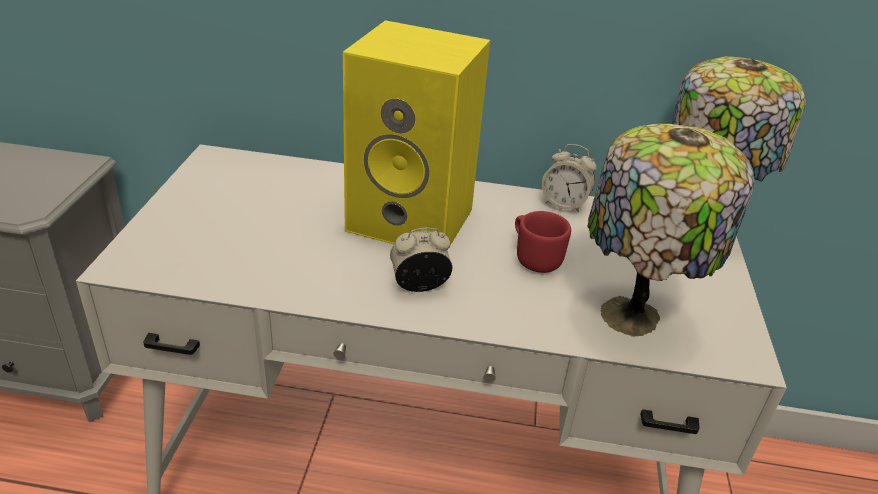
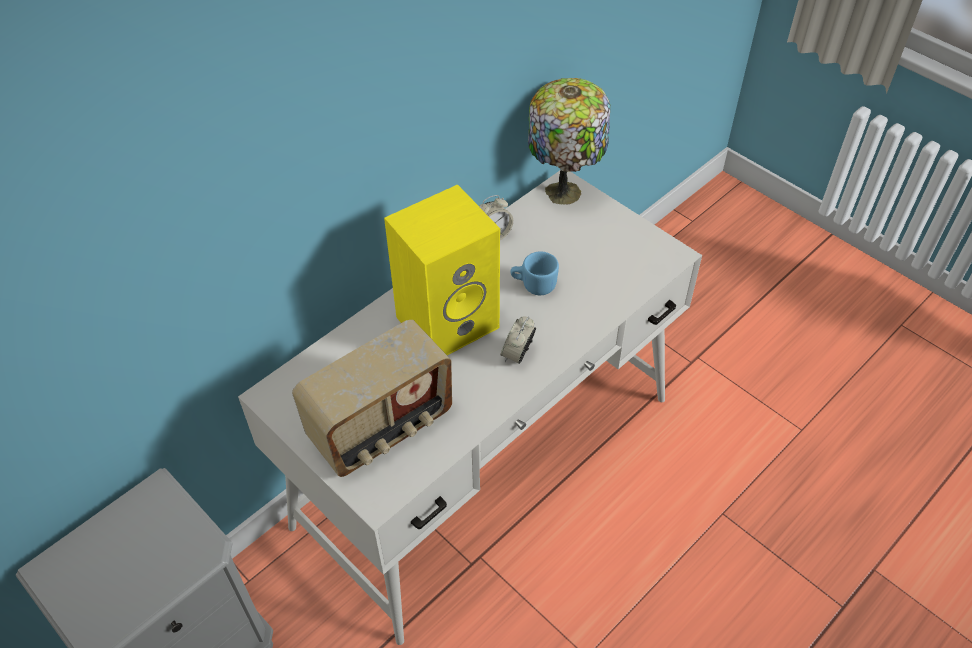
camera: 50 degrees left, 15 degrees up
red mug [515,211,571,273] -> blue mug [511,251,559,295]
table lamp [587,124,755,337] -> none
none -> radio [292,320,452,477]

